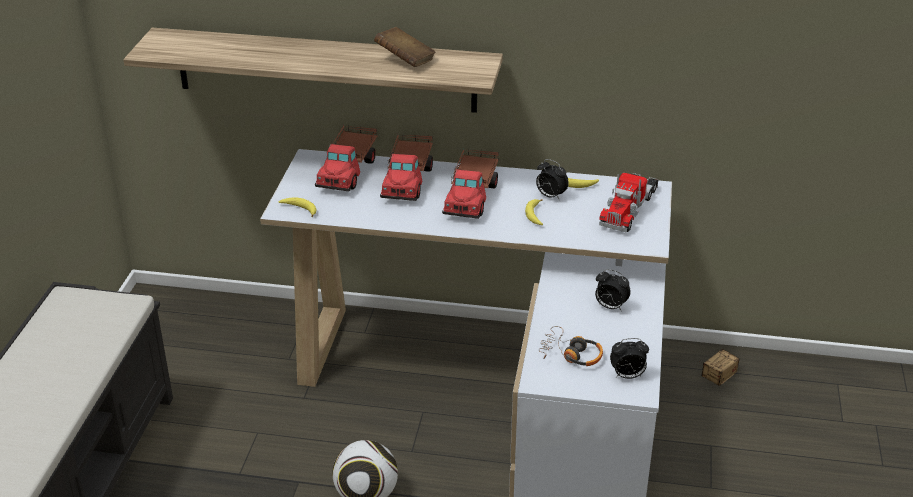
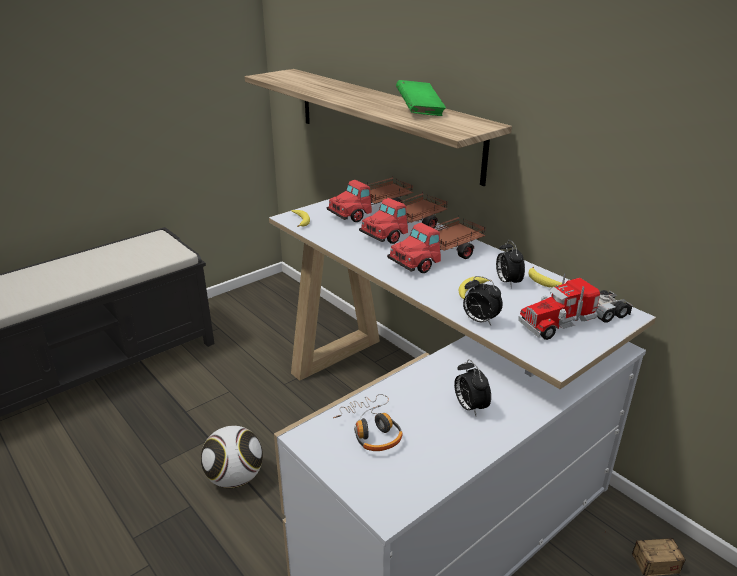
camera: 40 degrees right, 5 degrees down
brown book [374,27,435,67] -> green book [396,80,446,116]
alarm clock [610,338,649,379] -> alarm clock moved to [463,276,503,325]

